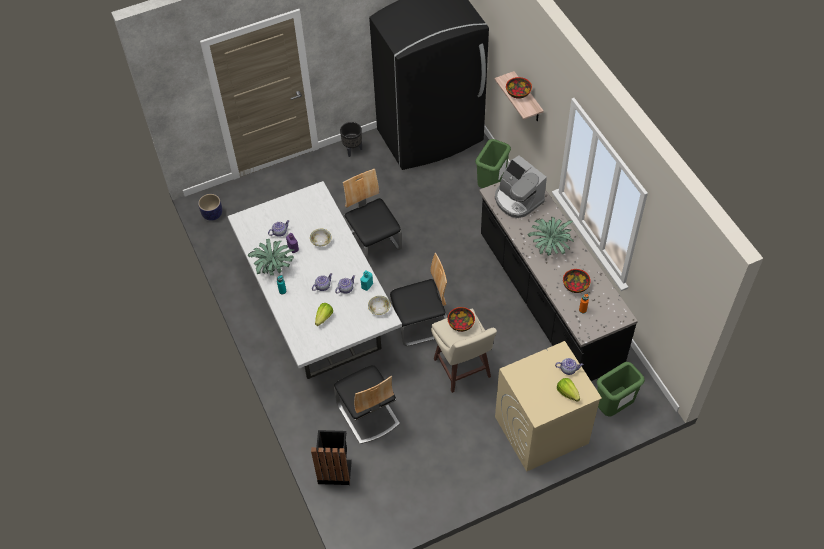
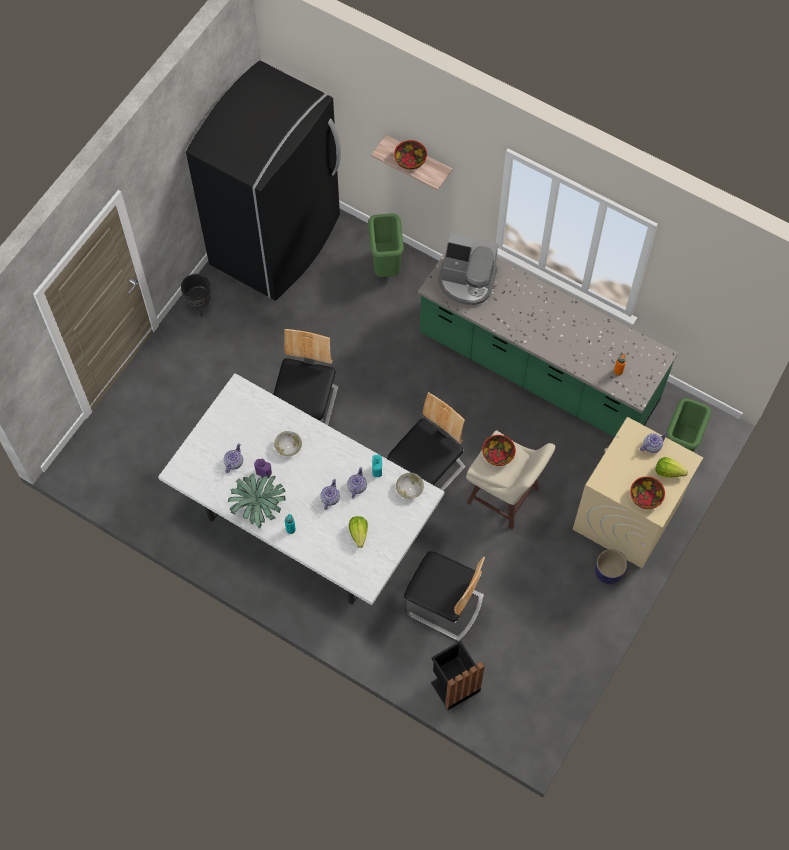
camera: 35 degrees left, 10 degrees up
planter [198,194,222,221] -> planter moved to [595,549,627,584]
chair [343,169,402,263] -> chair turned 75 degrees clockwise [273,329,339,425]
black counter [479,182,638,381] -> green counter [418,252,678,437]
potted plant [527,217,574,256] -> none
bowl [563,269,591,293] -> bowl moved to [630,476,665,509]

